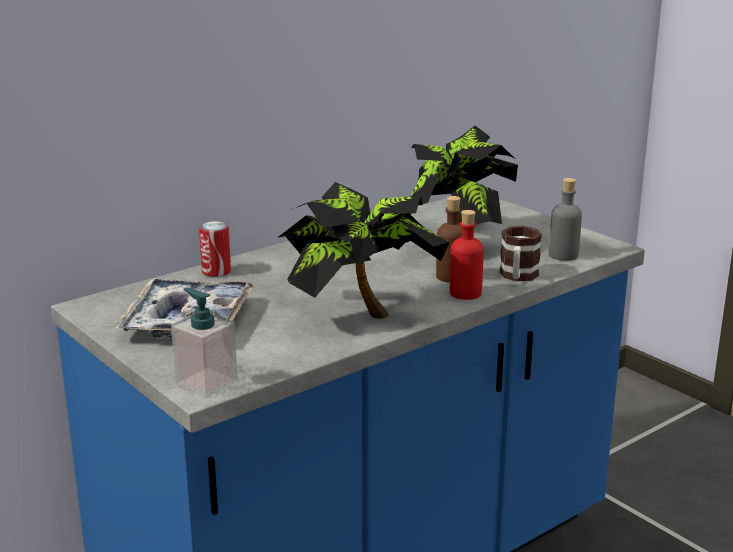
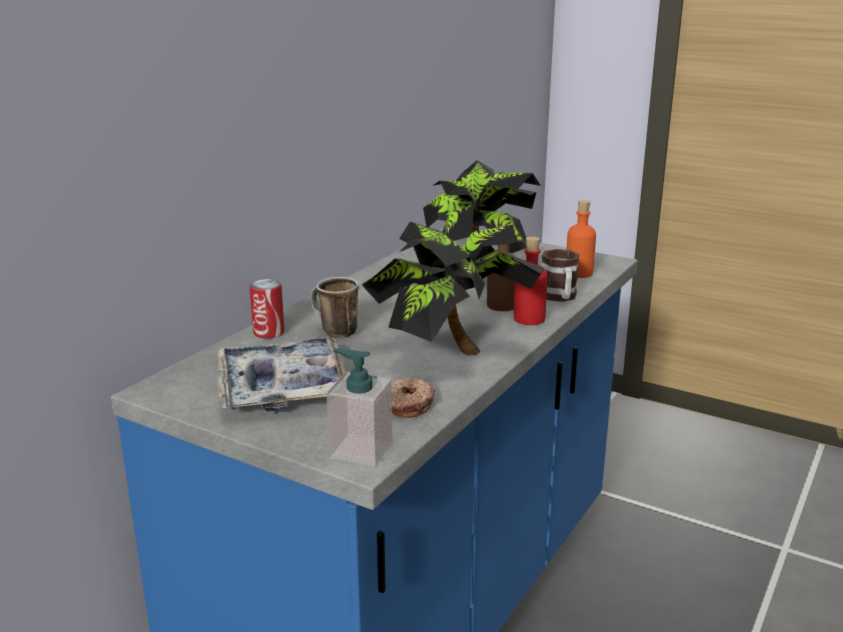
camera: 20 degrees left, 0 degrees up
grey bottle [549,178,582,261] -> orange bottle [566,200,596,278]
none -> mug [310,277,359,338]
none -> donut [392,378,435,418]

